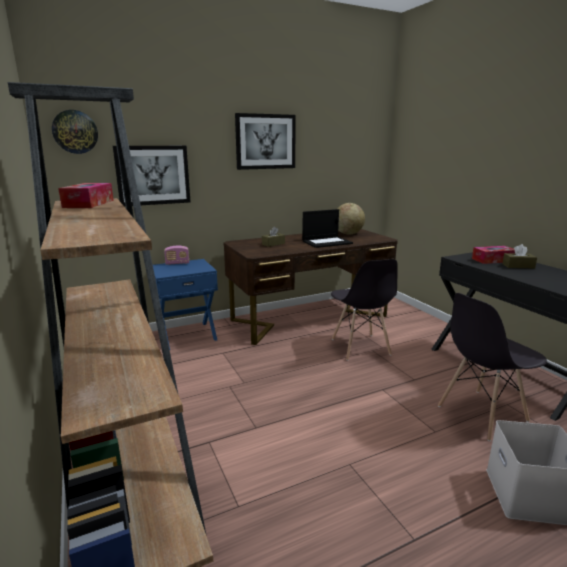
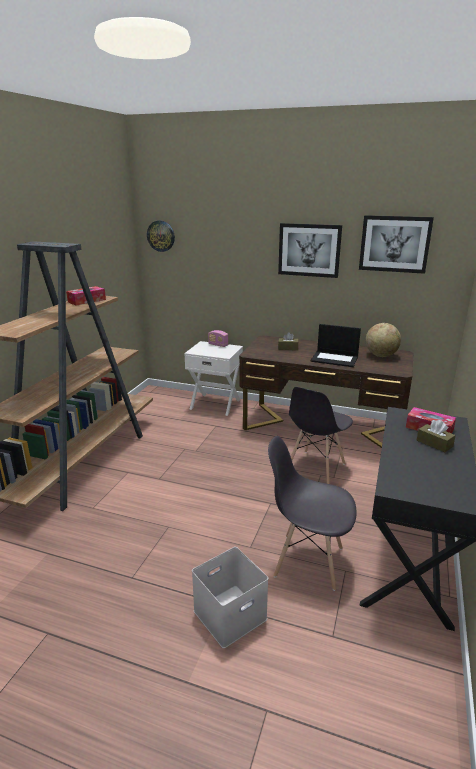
camera: 45 degrees right, 5 degrees up
picture [113,146,190,206] -> picture moved to [359,215,434,274]
blue nightstand [153,259,218,350] -> white nightstand [184,341,243,416]

